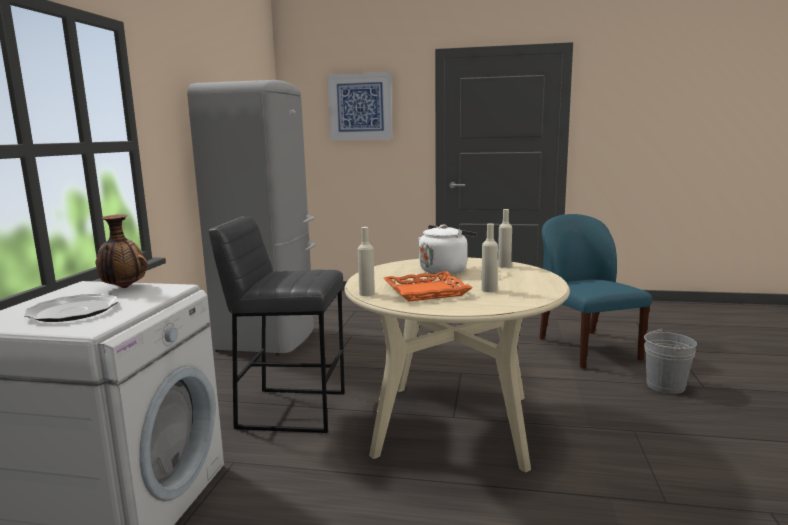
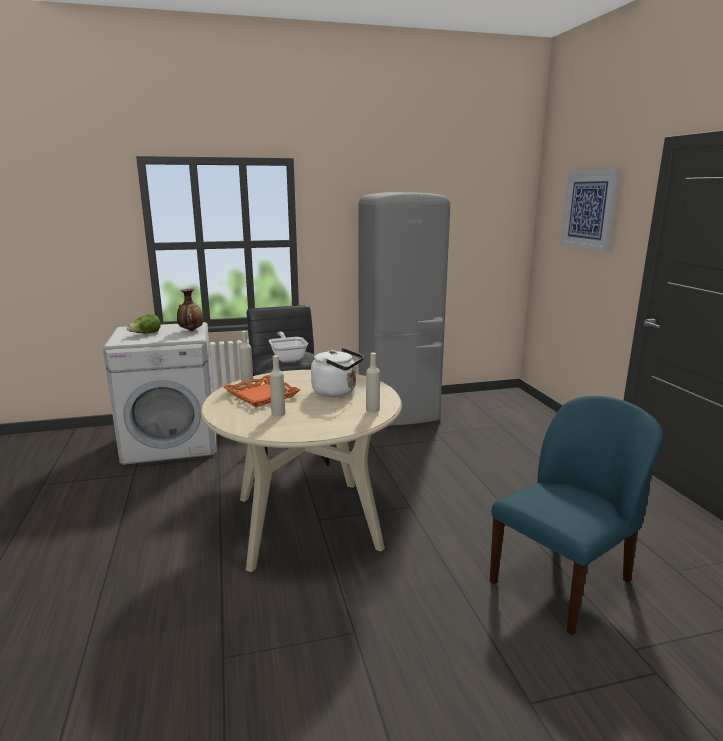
camera: 65 degrees right, 5 degrees up
plate [24,294,119,322] -> lettuce [127,314,161,333]
grey bucket [644,328,697,394] -> none
none -> frying pan [269,332,308,362]

